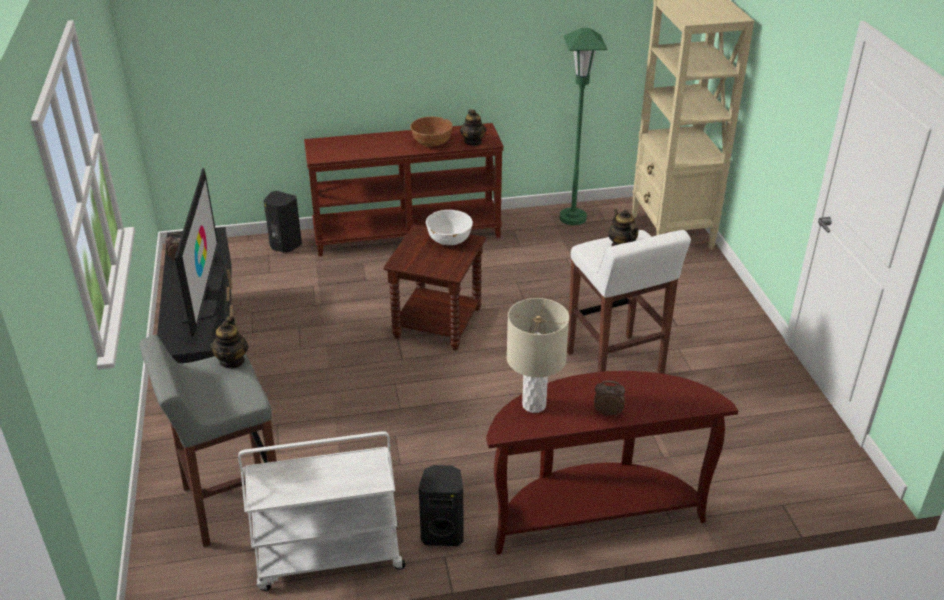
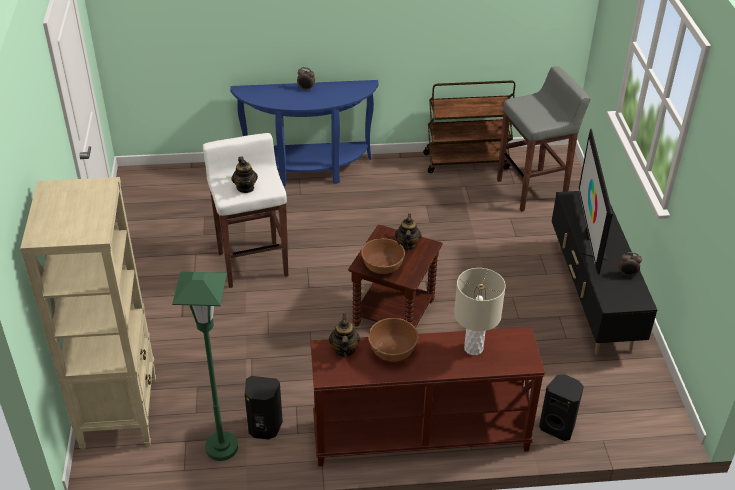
camera: 175 degrees left, 5 degrees up
teapot [210,316,248,369] -> teapot moved to [395,214,422,250]
white cart [238,431,405,591] -> brown cart [423,81,515,173]
black speaker [419,465,464,546] -> black speaker moved to [245,376,283,440]
white bowl [426,210,473,245] -> brown bowl [361,238,405,274]
brown console table [486,371,738,555] -> blue console table [230,80,379,186]
beige table lamp [507,298,569,413] -> beige table lamp moved to [454,268,506,355]

